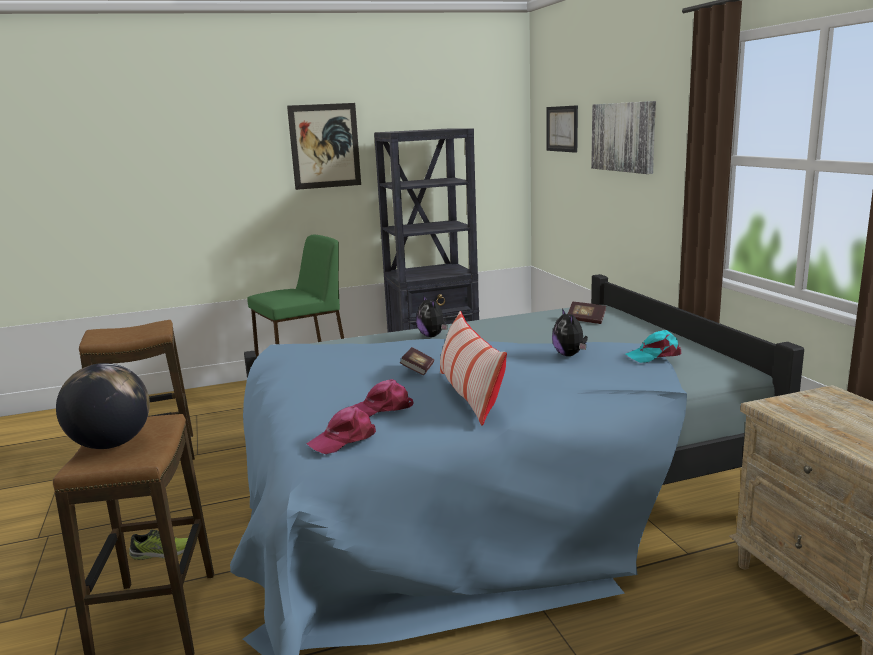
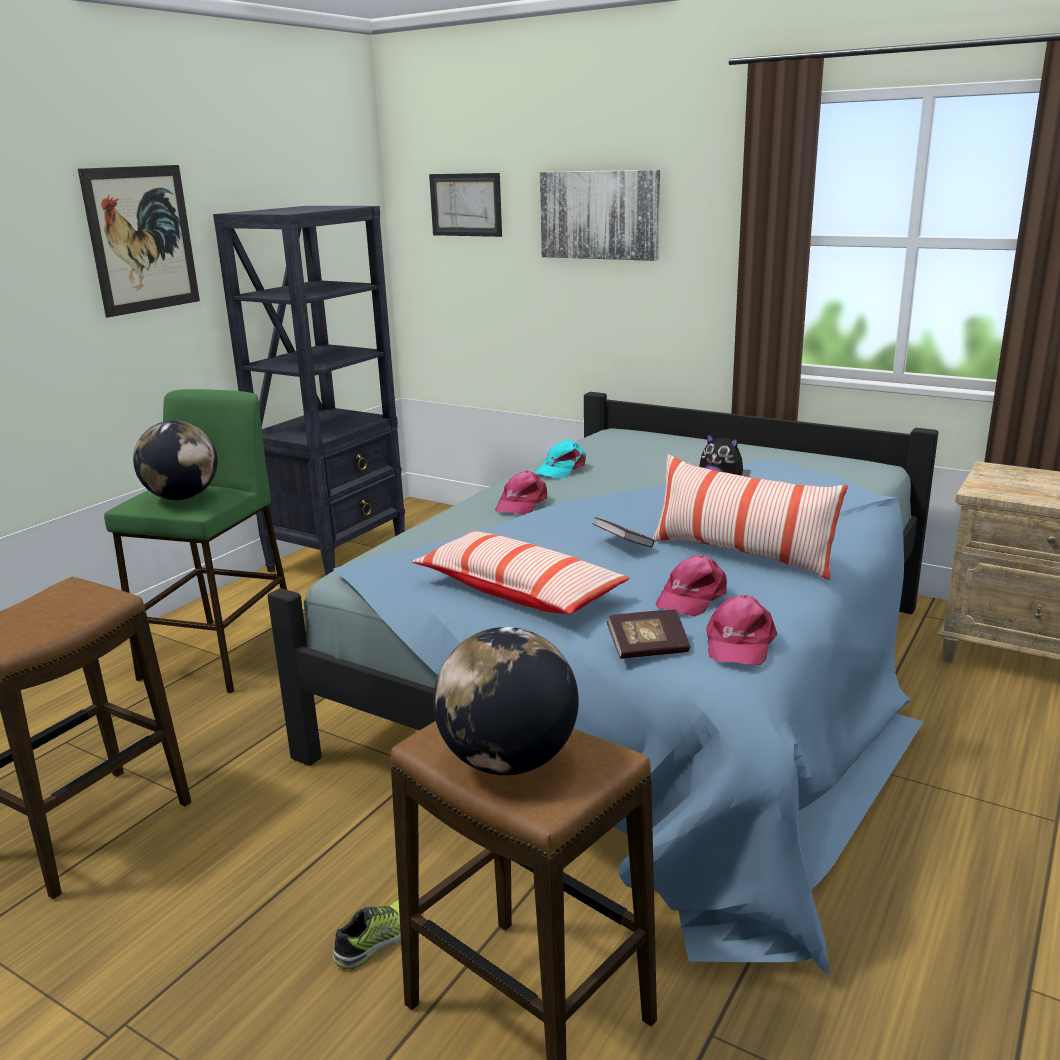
camera: 40 degrees left, 5 degrees up
plush toy [416,295,447,337] -> pink cap [495,470,548,515]
book [568,302,606,324] -> book moved to [607,609,690,659]
turquoise cap [625,330,681,363] -> turquoise cap moved to [535,440,586,479]
none -> globe [133,420,217,500]
none -> pillow [412,531,630,614]

